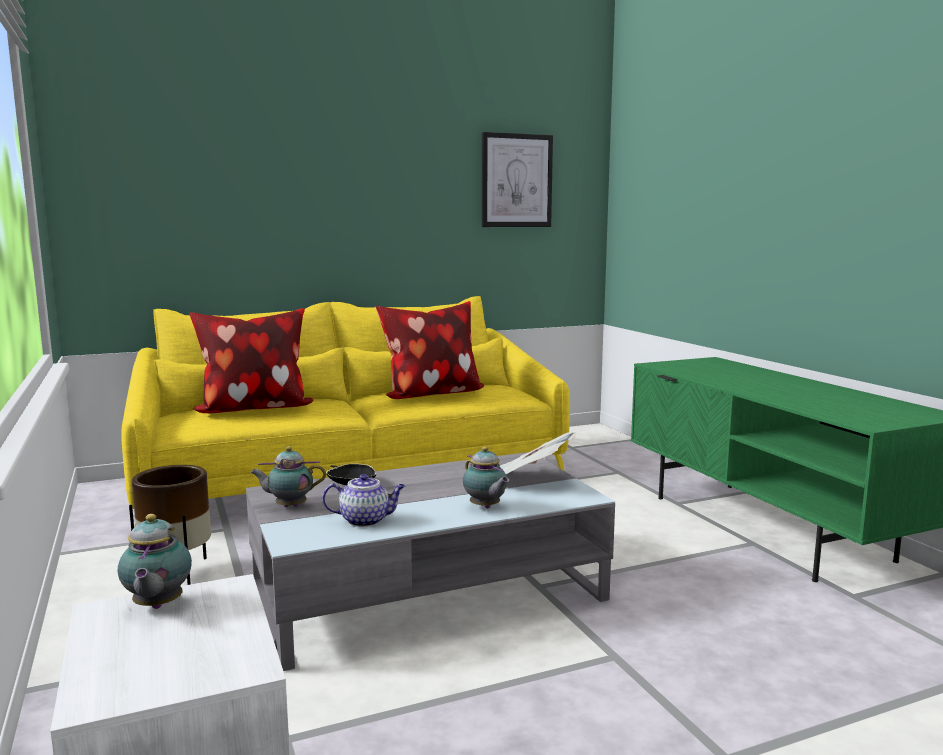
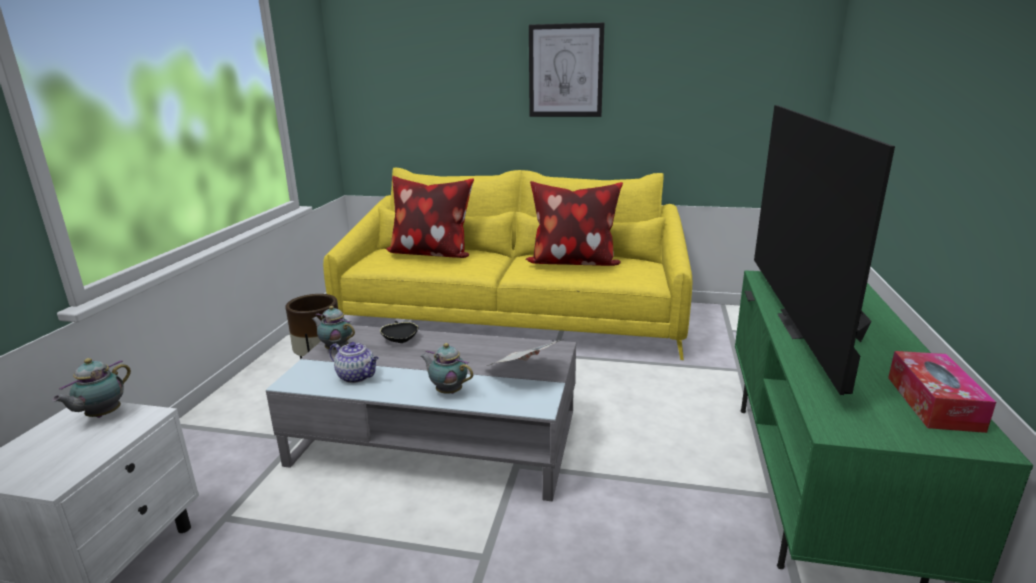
camera: 35 degrees right, 10 degrees up
teapot [463,447,509,509] -> teapot turned 120 degrees clockwise [420,343,473,394]
picture [482,132,553,227] -> picture moved to [529,23,604,117]
none -> television [754,105,895,395]
none -> tissue box [888,351,996,433]

